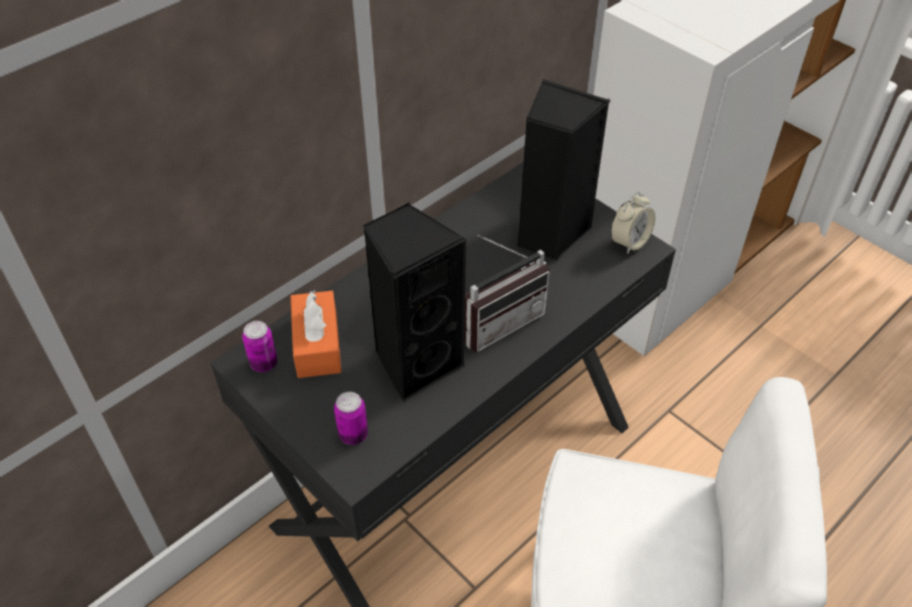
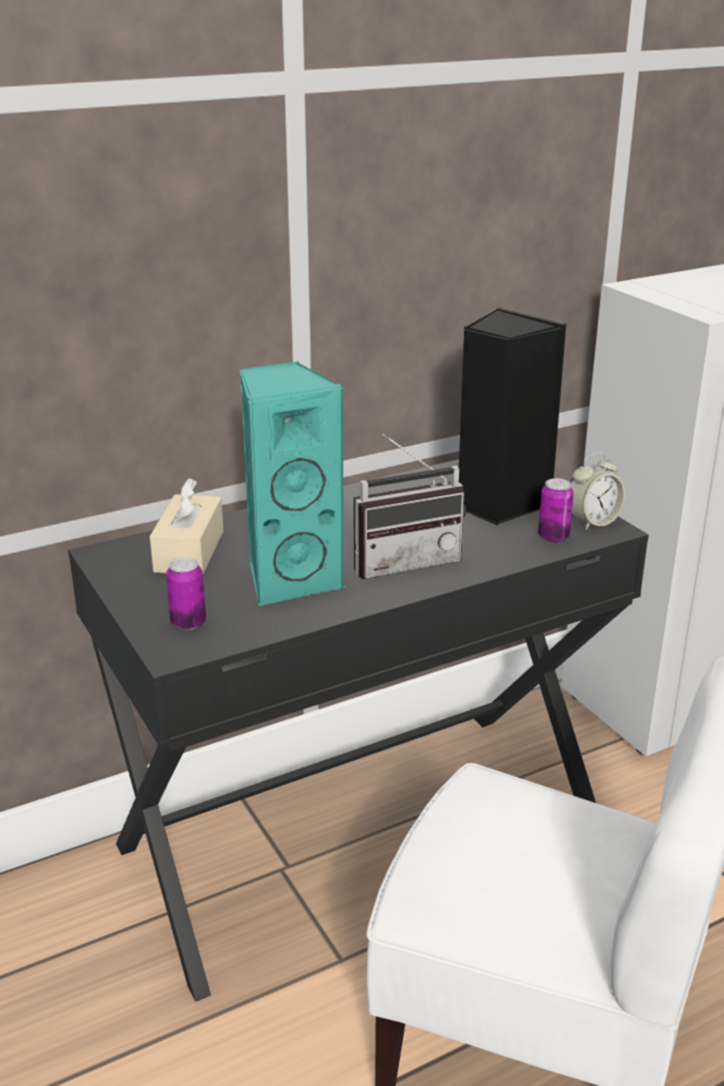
camera: 15 degrees right, 20 degrees down
can [242,321,277,372] -> can moved to [538,478,574,543]
orange tissue box [291,290,341,378] -> beige tissue box [150,478,223,574]
black speaker [363,202,467,402] -> turquoise speaker [240,361,345,606]

